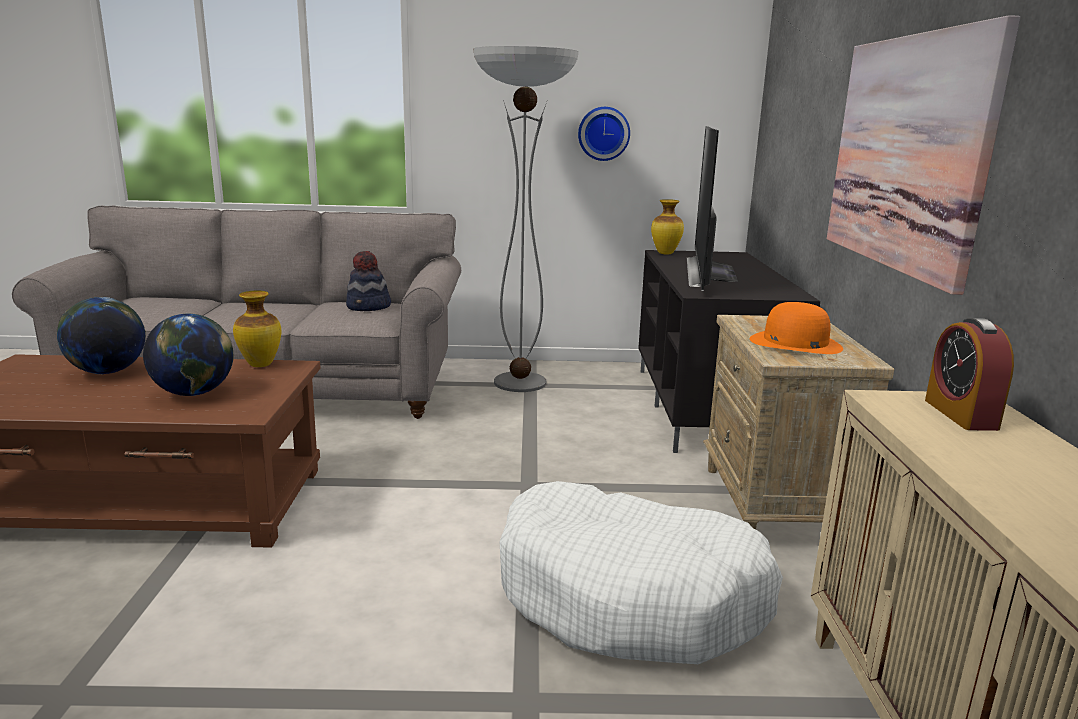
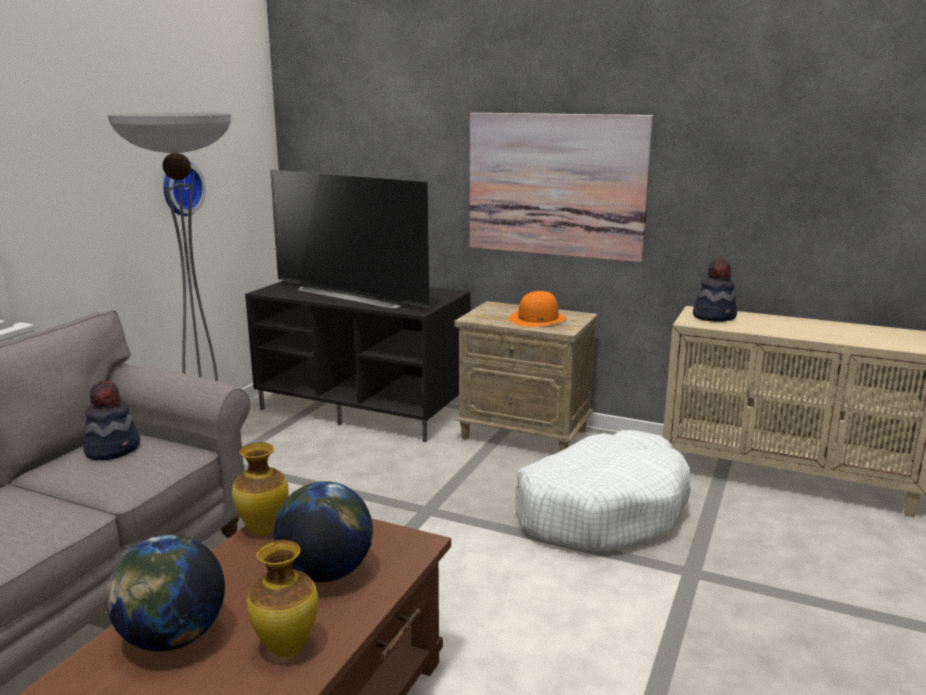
camera: 65 degrees left, 0 degrees up
vase [651,199,684,254] -> vase moved to [247,540,318,657]
alarm clock [925,318,1014,431] -> hat [693,259,737,322]

